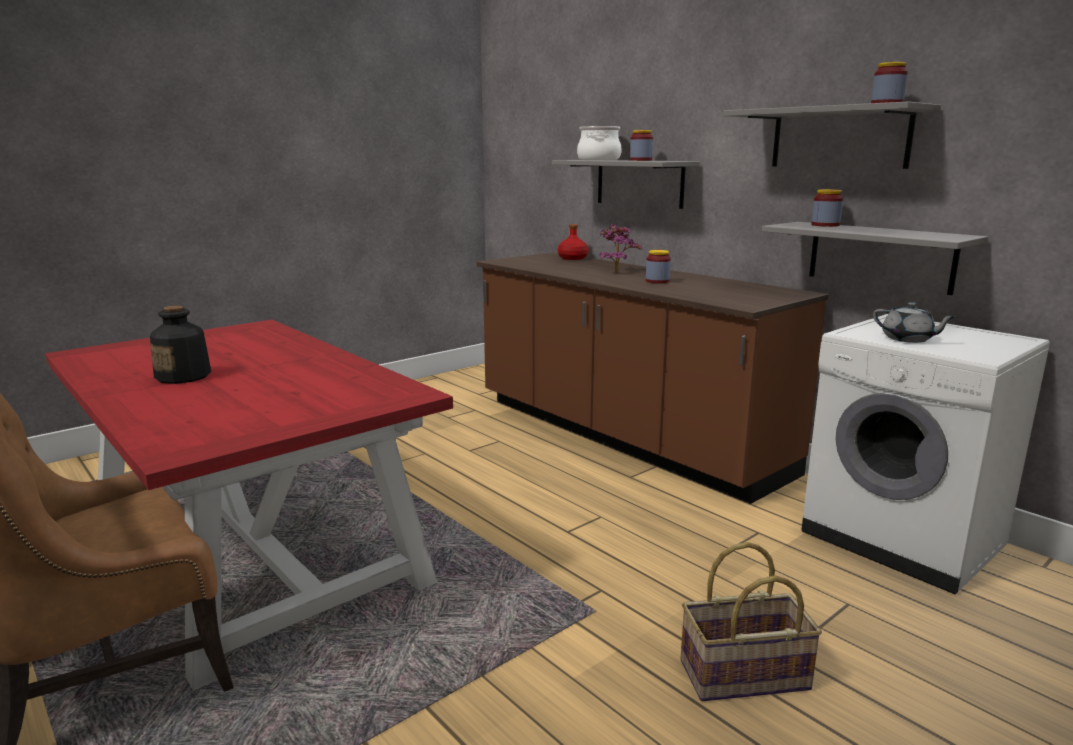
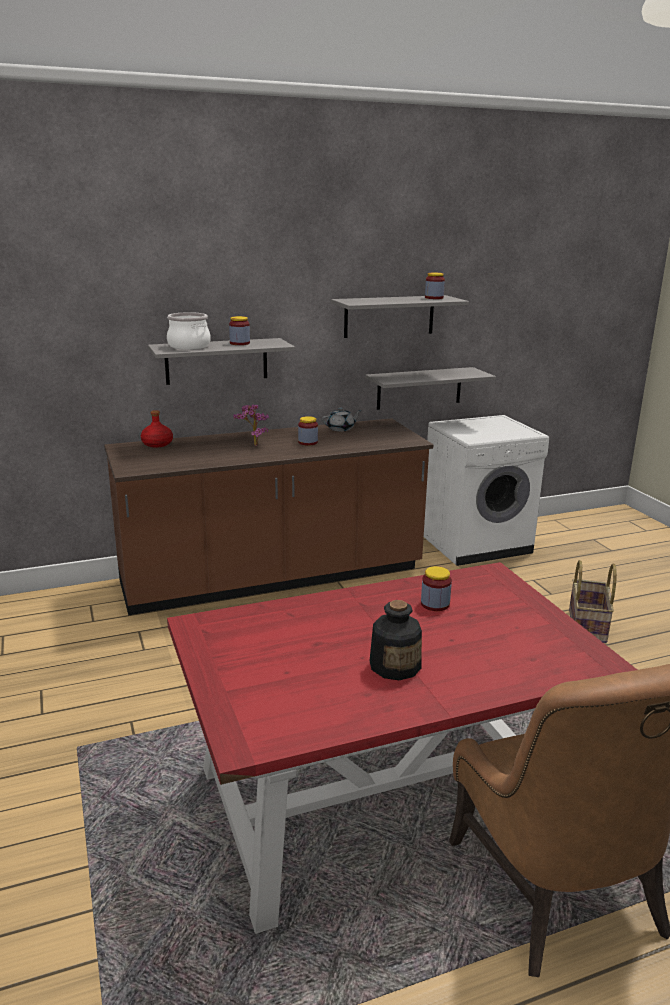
camera: 70 degrees left, 5 degrees up
jar [811,189,843,227] -> jar moved to [421,566,452,611]
grey teapot [873,302,956,343] -> grey teapot moved to [322,408,362,431]

